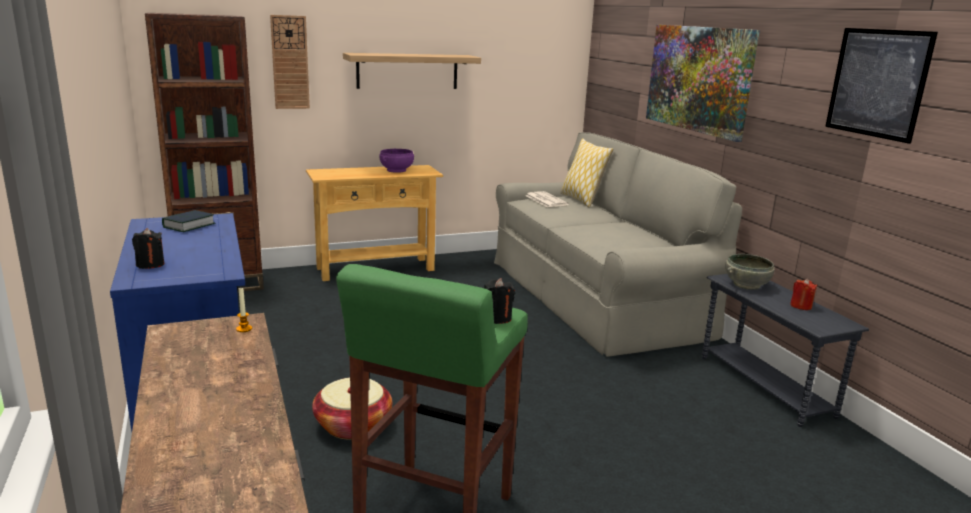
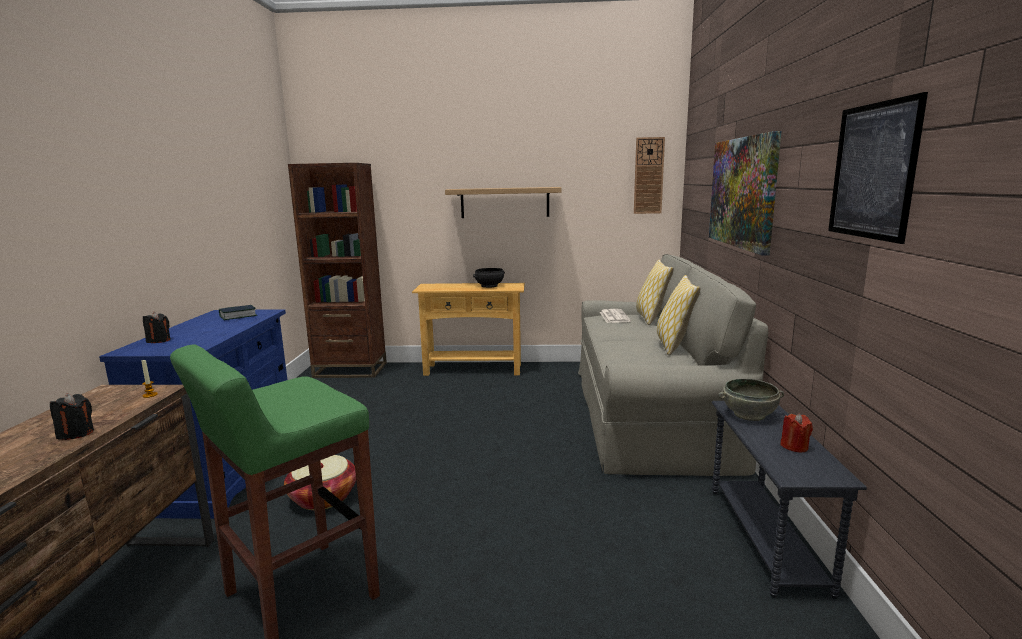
camera: 25 degrees right, 5 degrees down
wall clock [270,15,310,109] -> wall clock moved to [634,137,665,214]
purple bowl [379,149,414,173] -> black bowl [473,268,505,288]
black candle [484,278,515,324] -> black candle moved to [50,393,94,440]
none -> pillow [657,275,701,355]

